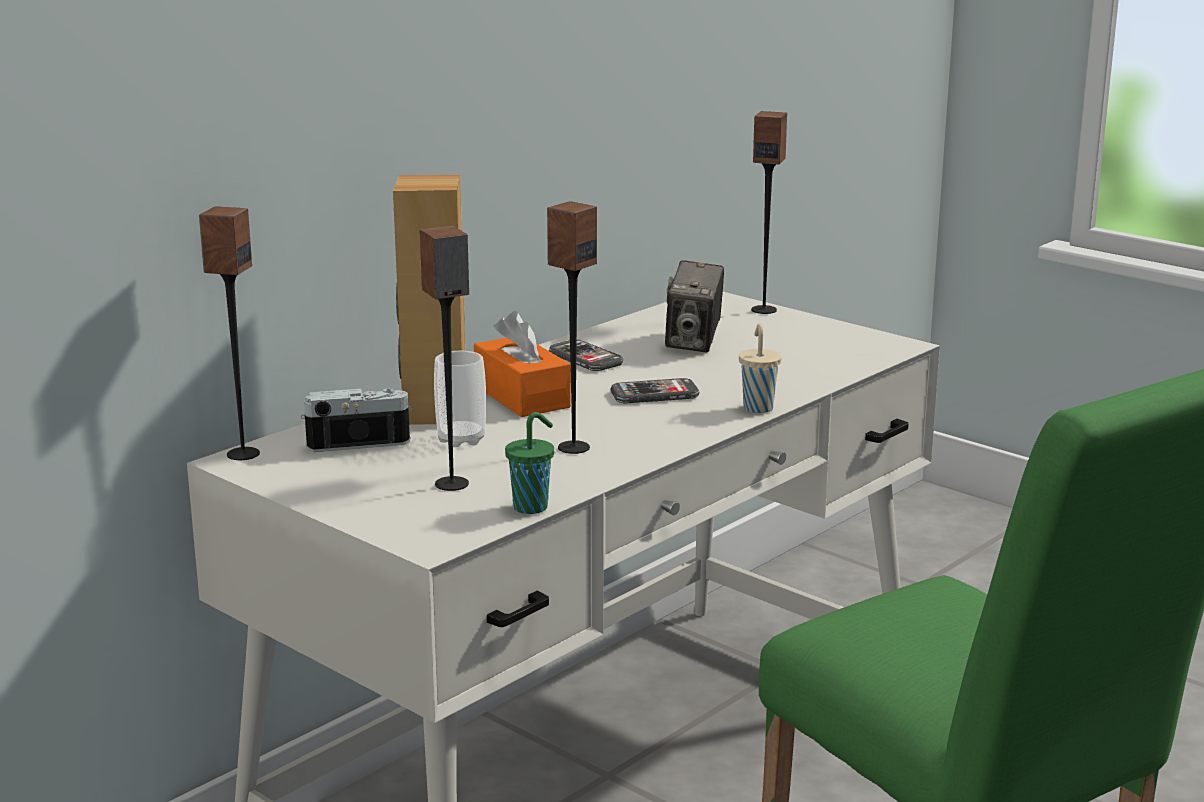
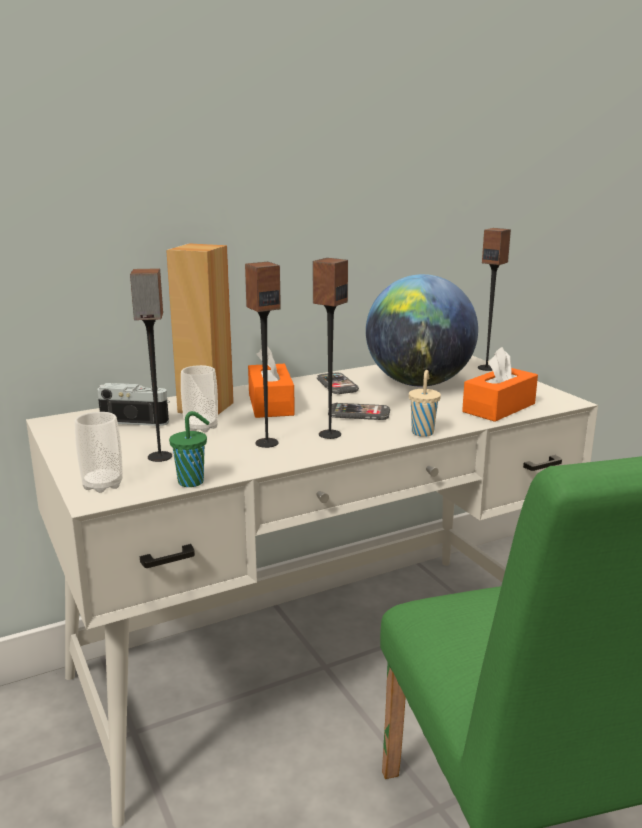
camera: 20 degrees right, 0 degrees up
speaker [199,206,260,460] -> speaker moved to [313,258,348,439]
camera [665,260,724,352] -> globe [366,274,478,387]
none -> cup [75,412,123,493]
none -> orange tissue box [462,347,538,422]

